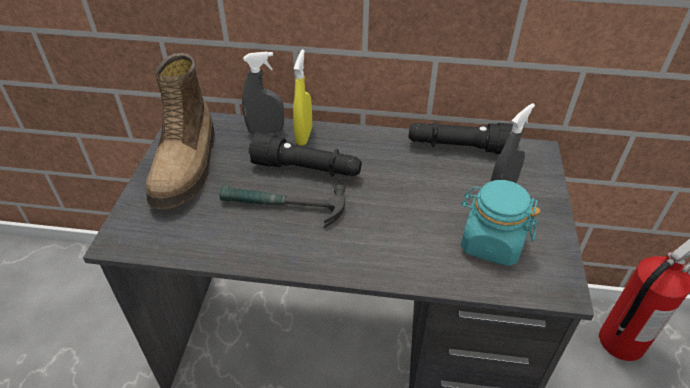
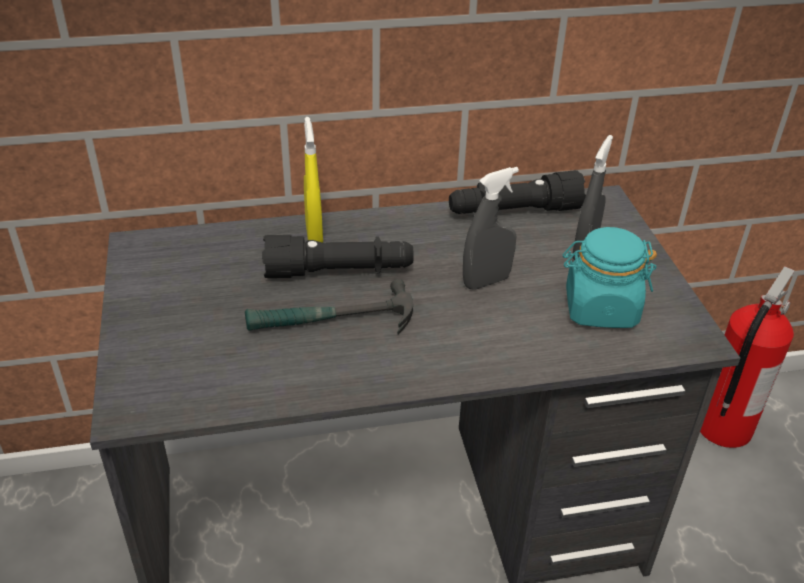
camera: 20 degrees left, 5 degrees down
boot [146,53,215,209] -> none
grey spray bottle [242,52,284,135] -> grey spray bottle moved to [463,167,519,290]

